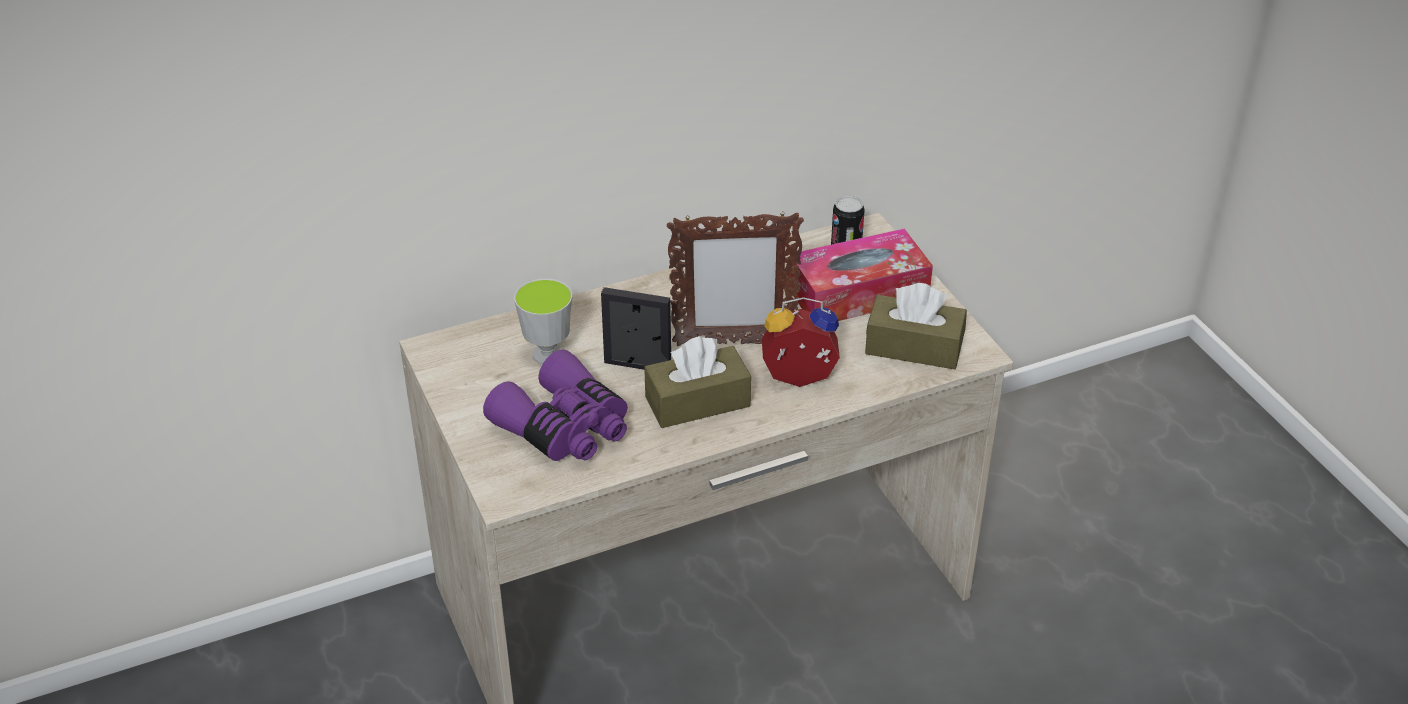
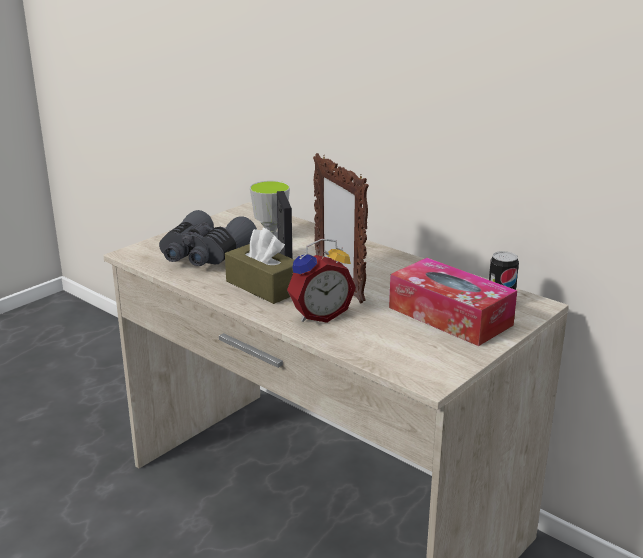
camera: 65 degrees right, 15 degrees down
purple binoculars [483,349,628,461] -> grey binoculars [159,210,257,266]
alarm clock [762,297,840,387] -> alarm clock turned 90 degrees clockwise [287,239,356,323]
brown tissue box [865,283,967,369] -> none

